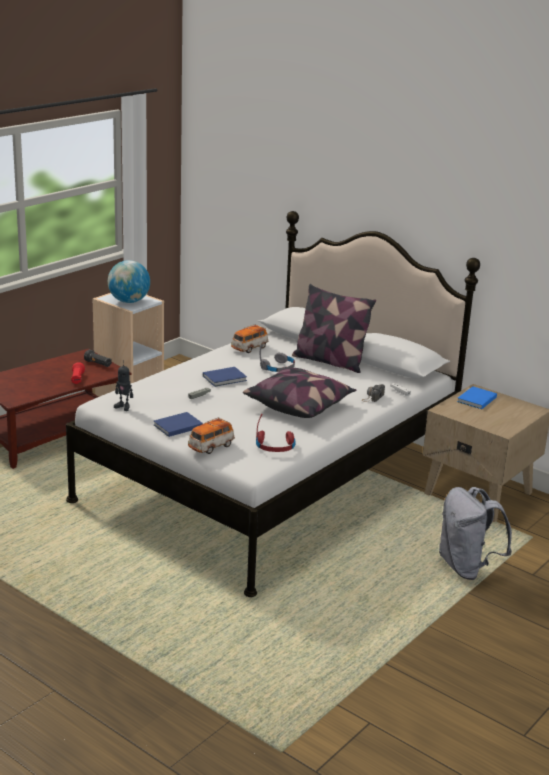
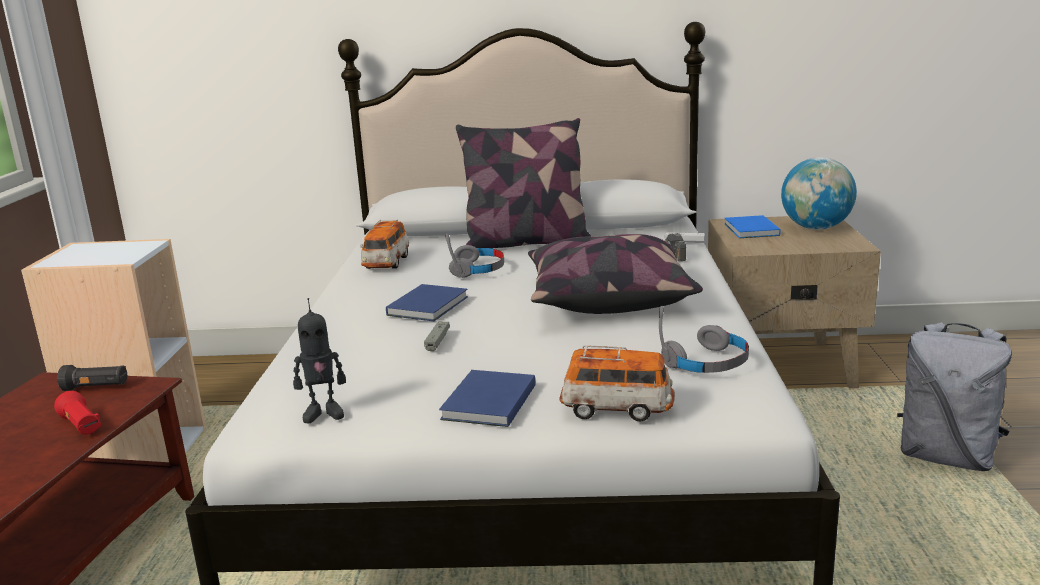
camera: 35 degrees left, 5 degrees down
globe [108,260,150,303] -> globe moved to [781,157,857,230]
toy car [188,417,235,454] -> toy car turned 90 degrees counterclockwise [559,345,675,421]
red headphones [256,414,295,452] -> grey headphones [659,306,749,373]

